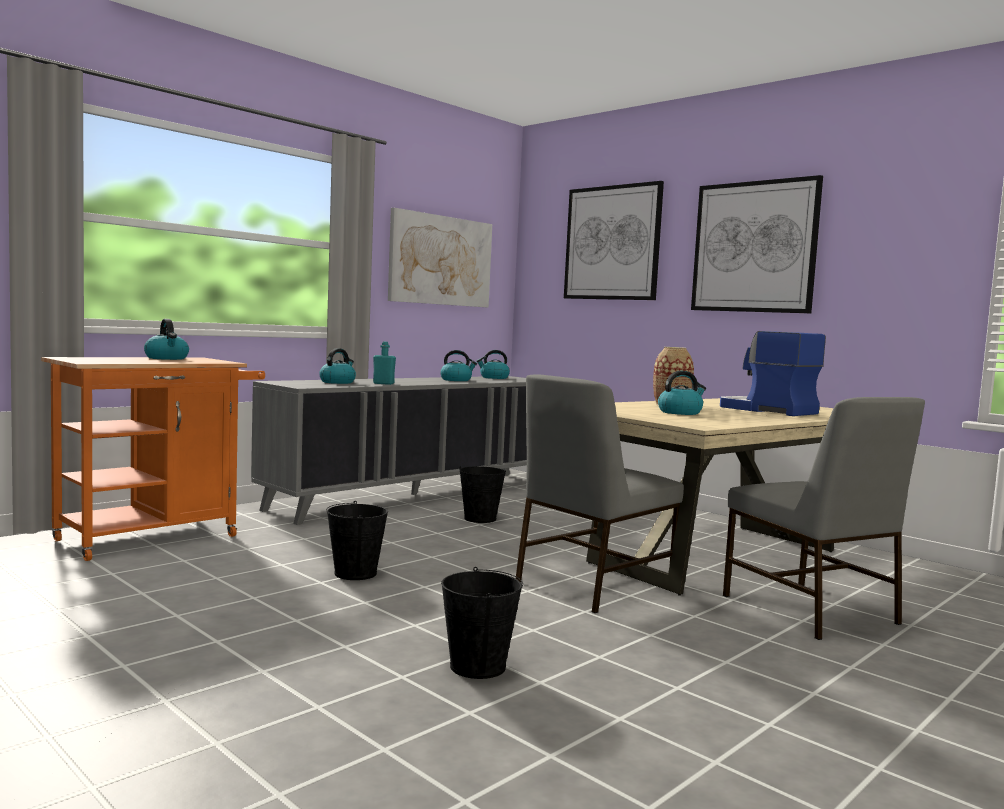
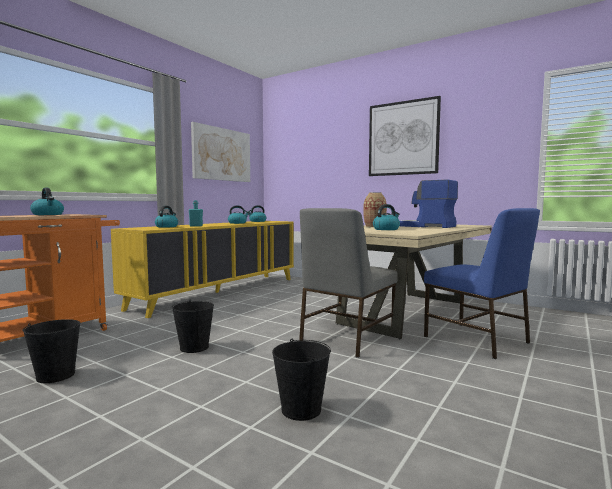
camera: 10 degrees left, 0 degrees up
grey cabinet [251,376,527,525] -> yellow cabinet [111,221,294,318]
black bucket [460,466,506,523] -> black bucket moved to [22,319,80,383]
picture [564,181,664,300] -> none
grey chair [723,397,925,640] -> blue chair [424,208,540,359]

